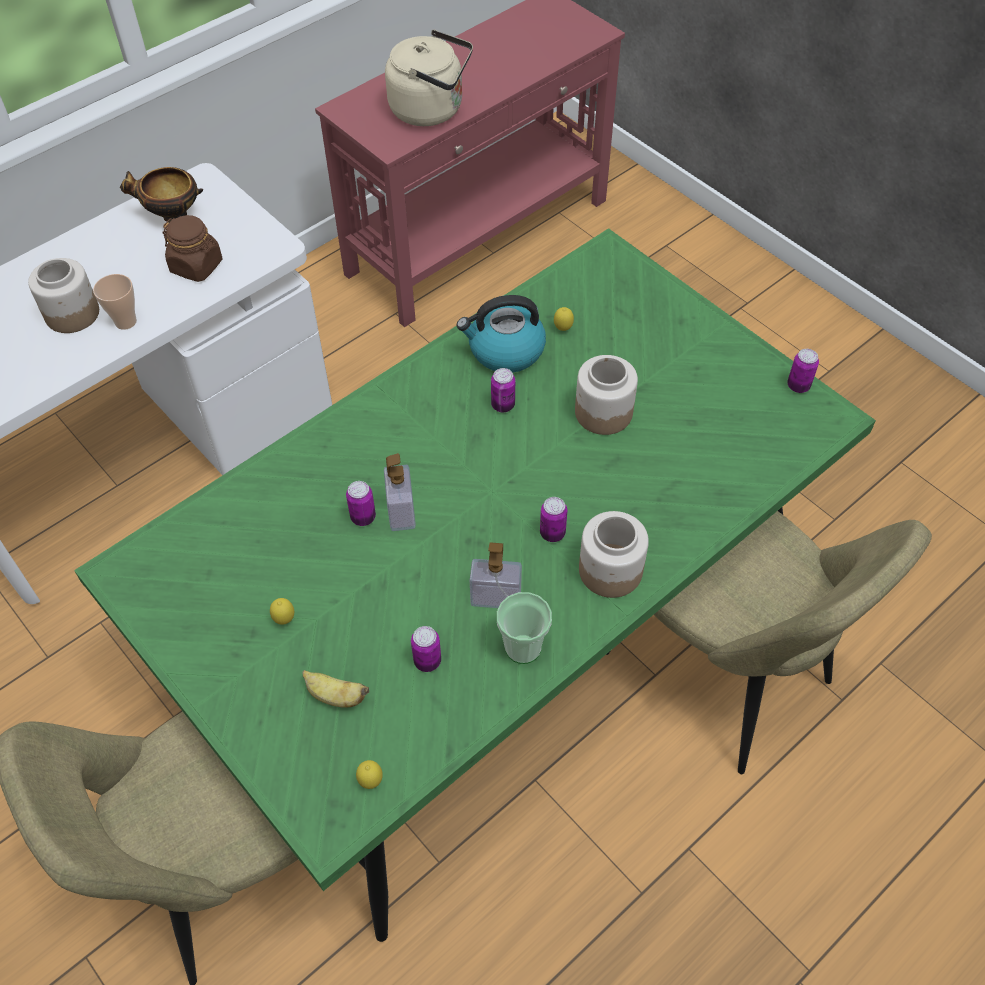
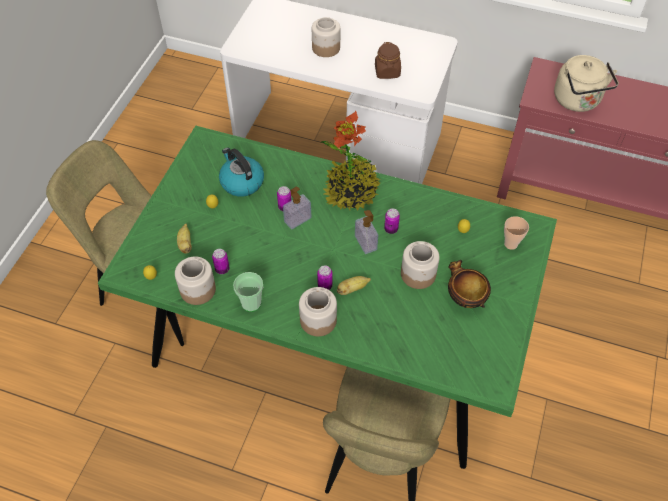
camera: 60 degrees right, 0 degrees up
cup [93,274,137,330] -> cup moved to [504,216,529,250]
bowl [120,167,203,223] -> bowl moved to [448,260,491,308]
kettle [457,295,546,373] -> kettle moved to [219,148,264,197]
soap dispenser [470,542,522,608] -> soap dispenser moved to [355,210,378,254]
can [787,349,819,393] -> none
none -> jar [175,256,216,305]
none -> potted plant [320,111,380,210]
none -> banana [337,276,371,295]

